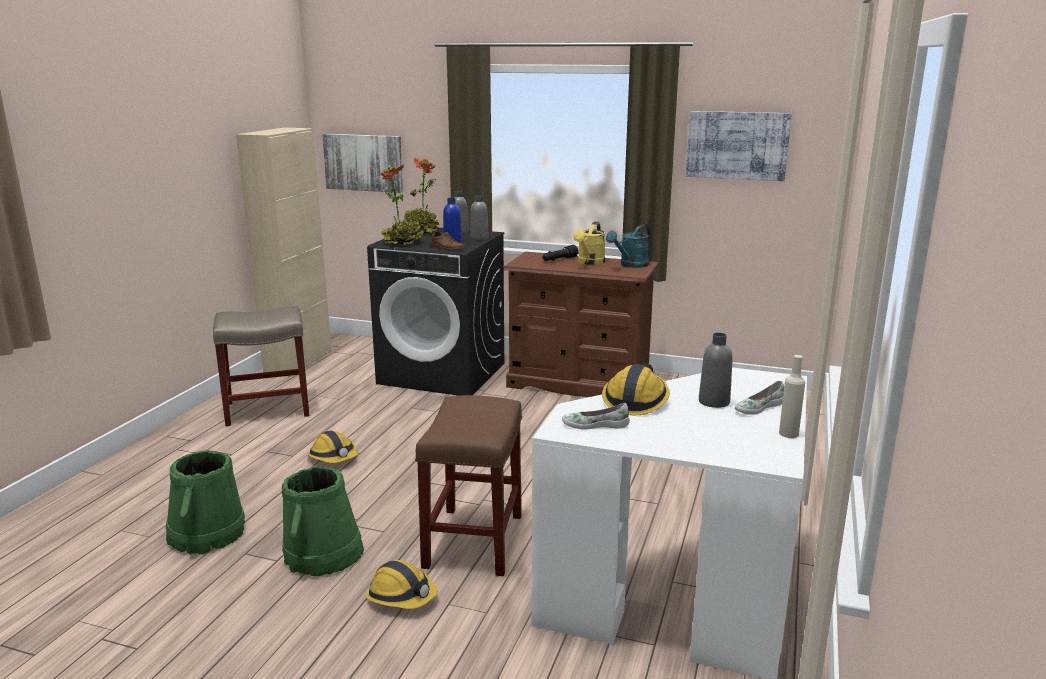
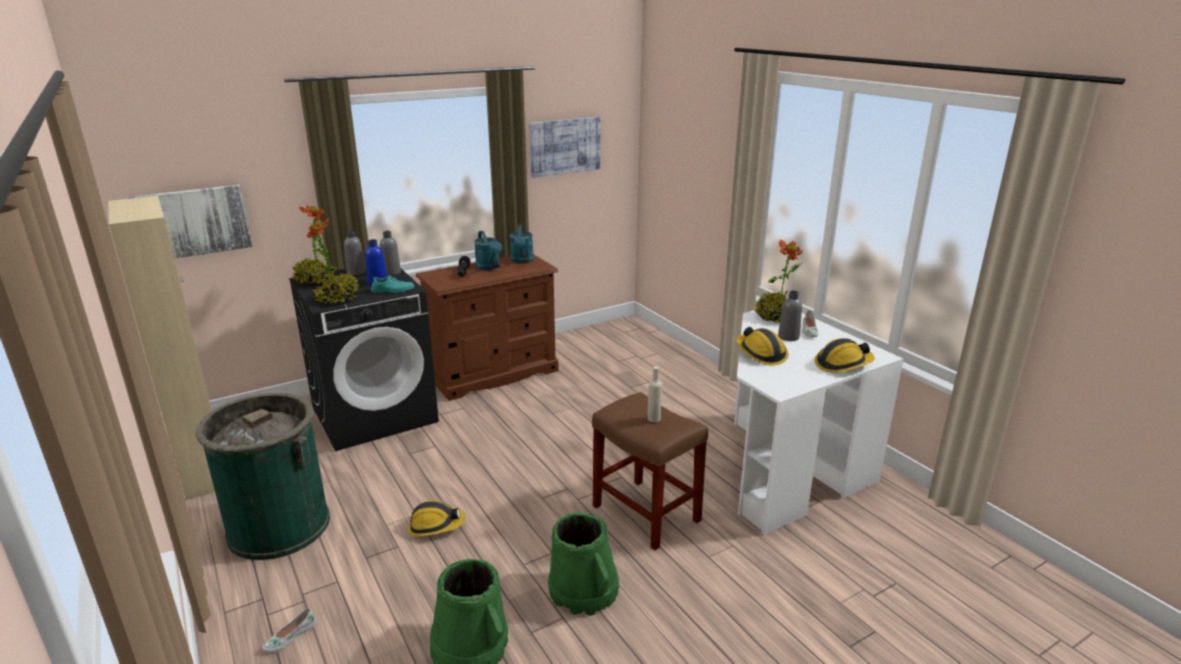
camera: 50 degrees left, 5 degrees up
beige stool [213,306,309,426] -> green trash can [196,393,330,560]
hard hat [366,560,438,609] -> hard hat moved to [815,338,875,373]
brown shoe [430,230,464,250] -> turquoise shoe [371,275,414,293]
white shoe [562,403,630,430] -> white shoe moved to [262,608,316,653]
yellow watering can [573,222,605,265] -> turquoise watering can [474,231,502,270]
beige bottle [779,355,805,438] -> beige bottle moved to [647,366,662,422]
none -> potted plant [754,239,804,323]

